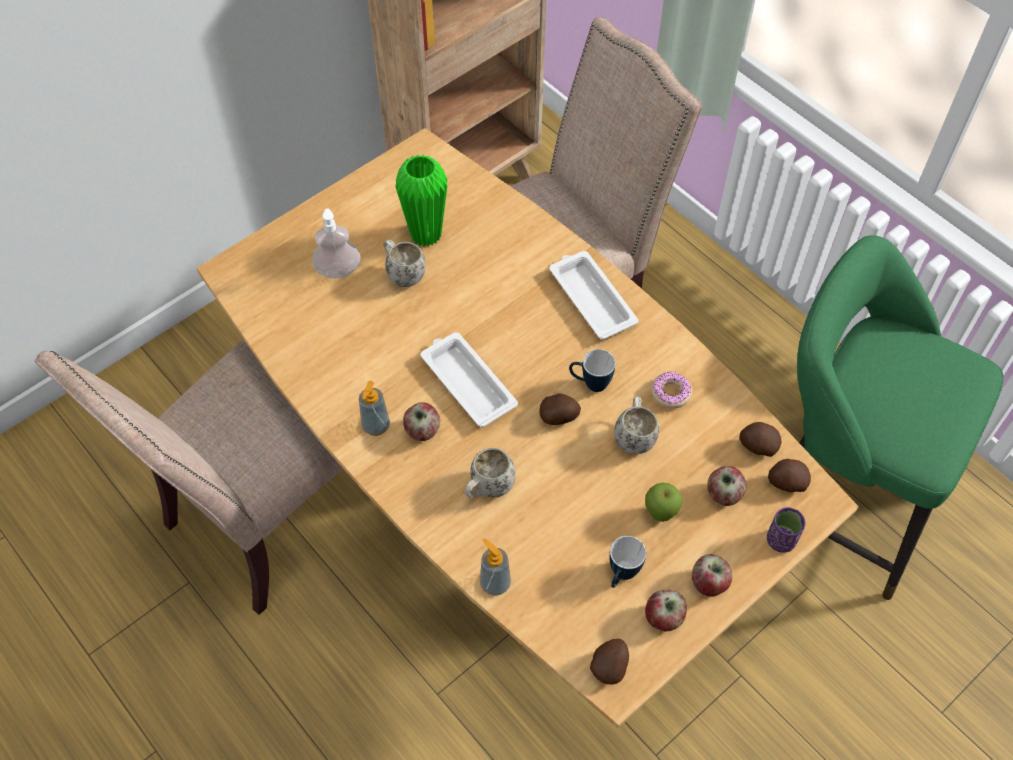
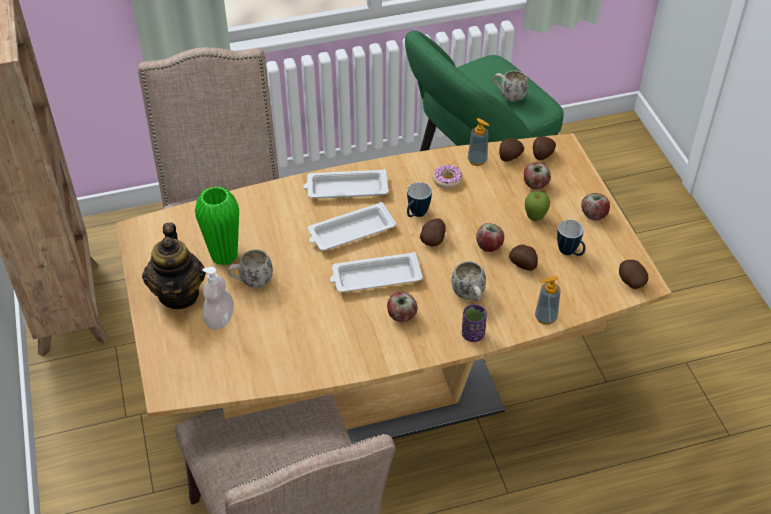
camera: 65 degrees left, 10 degrees down
soap dispenser [359,381,390,436] -> soap dispenser moved to [468,118,489,166]
white mug [614,396,659,454] -> white mug moved to [493,70,528,102]
apple [645,590,687,631] -> apple moved to [476,223,504,252]
purple cup [767,507,806,553] -> purple cup moved to [462,304,487,342]
none -> teapot [142,223,206,309]
none -> white tray [308,202,396,251]
none -> potato [509,245,538,271]

